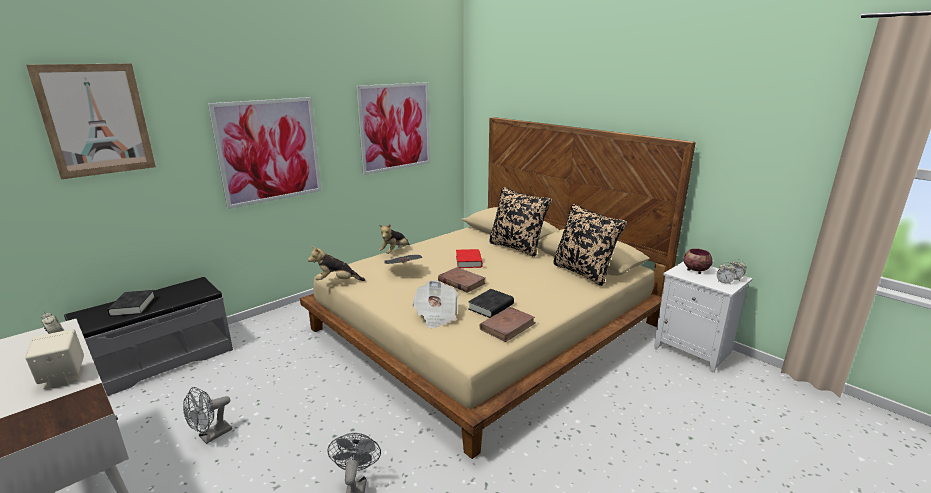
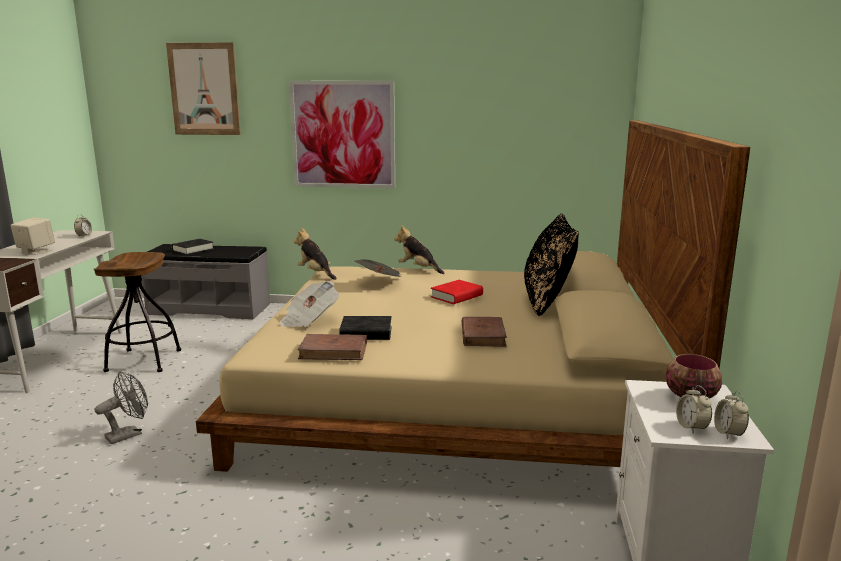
camera: 50 degrees right, 5 degrees down
grey fan [183,387,232,444] -> brown stool [94,252,181,372]
picture [356,82,430,175] -> none
plush toy [379,224,409,254] -> plush toy turned 45 degrees clockwise [394,225,444,274]
brown book [438,267,486,293] -> brown book moved to [462,317,507,347]
black pillow [553,204,627,286] -> none

